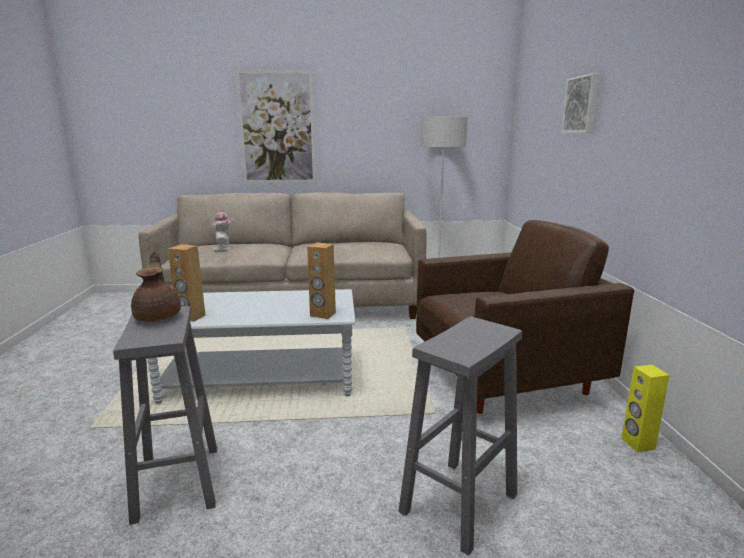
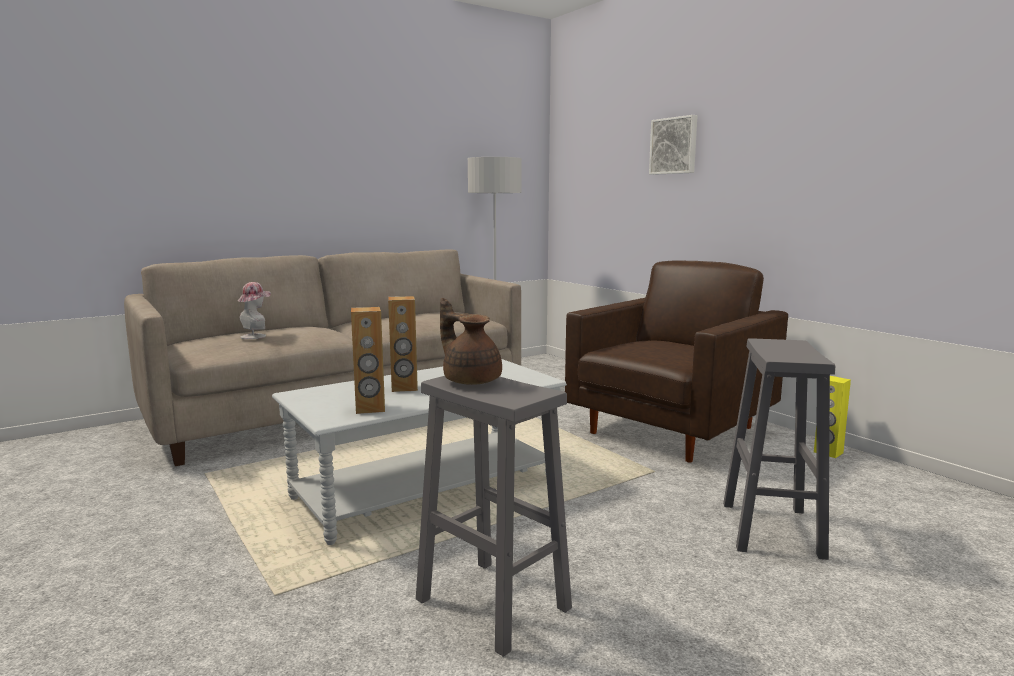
camera: 30 degrees left, 5 degrees down
picture [235,70,316,183] -> none
brown speaker [307,243,336,319] -> brown speaker moved to [388,296,418,392]

